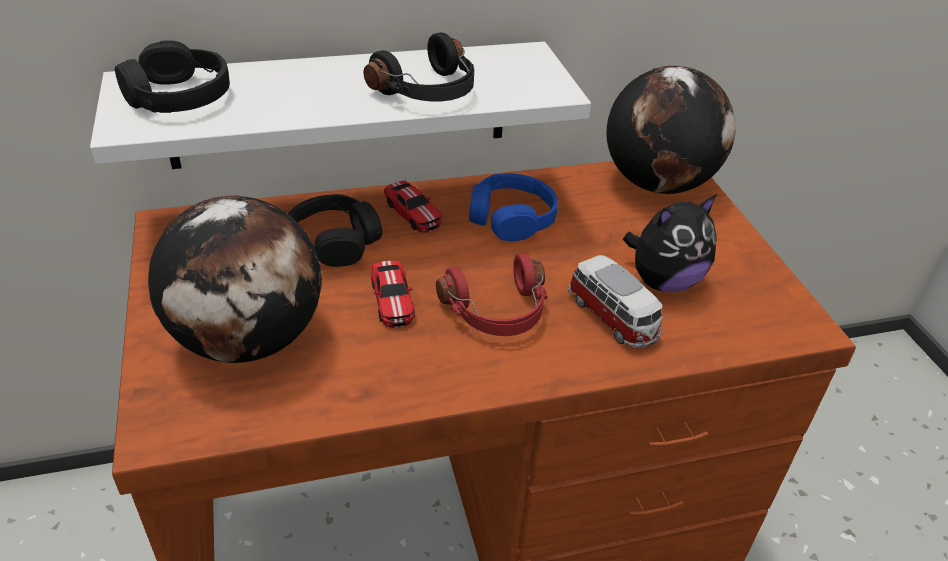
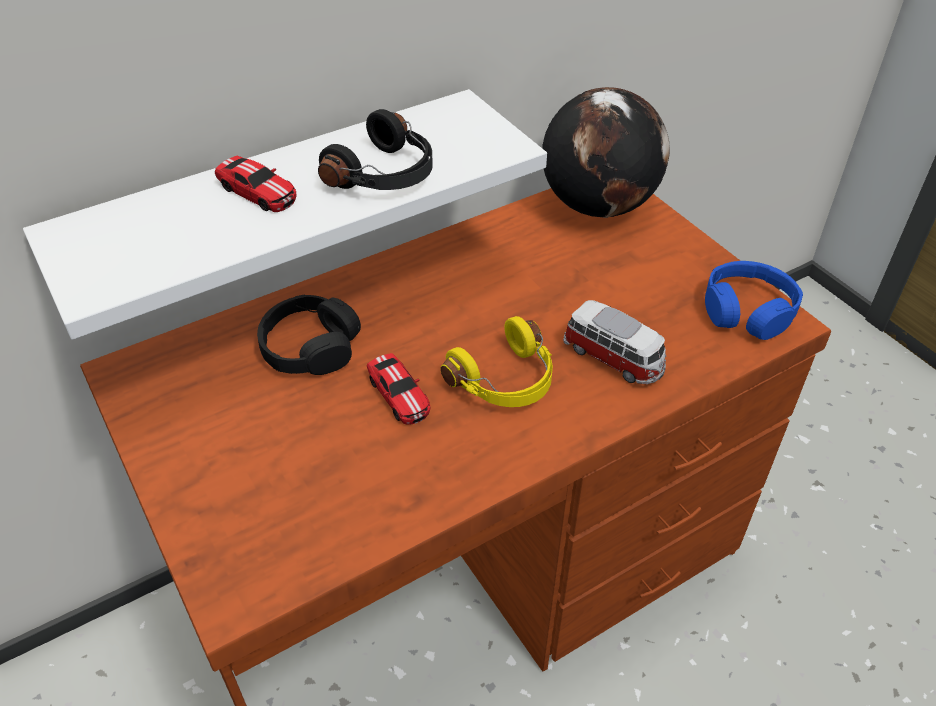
camera: 15 degrees left, 5 degrees up
black headphones [115,40,230,113] -> none
globe [148,196,322,363] -> none
toy car [384,181,442,233] -> toy car moved to [215,156,297,212]
red headphones [436,254,548,336] -> yellow headphones [441,316,553,407]
blue headphones [469,173,557,241] -> blue headphones moved to [705,261,803,340]
plush toy [623,194,717,292] -> none

